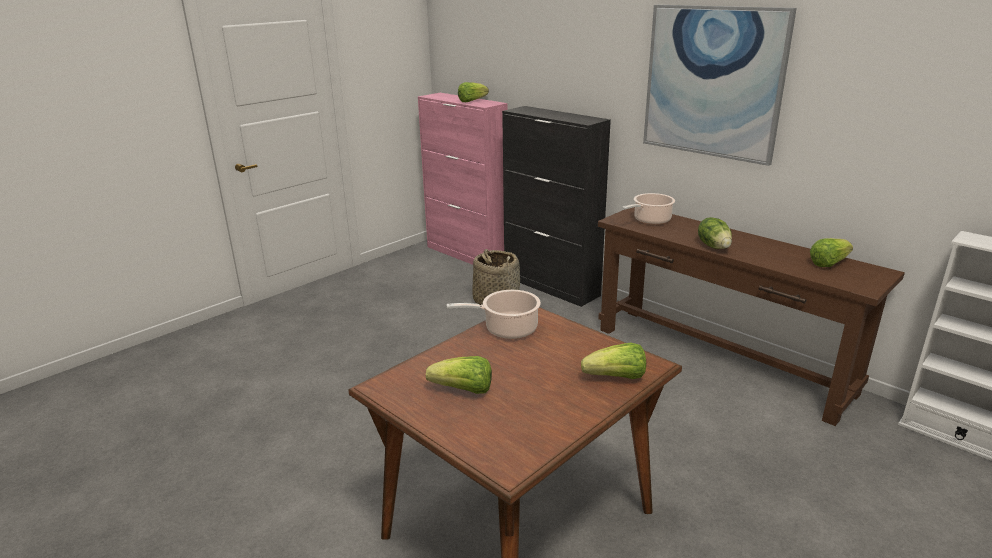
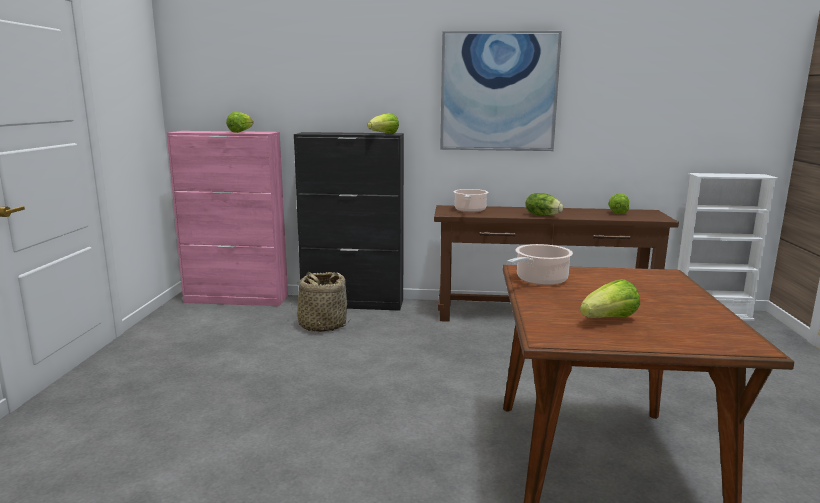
camera: 40 degrees left, 10 degrees down
lettuce [581,343,646,379] -> lettuce moved to [368,113,399,134]

